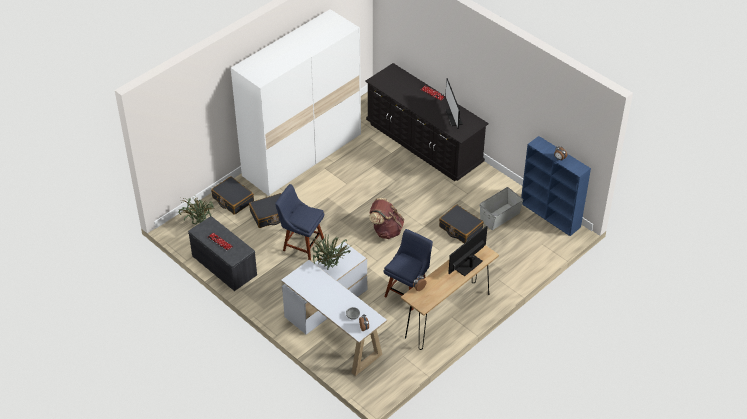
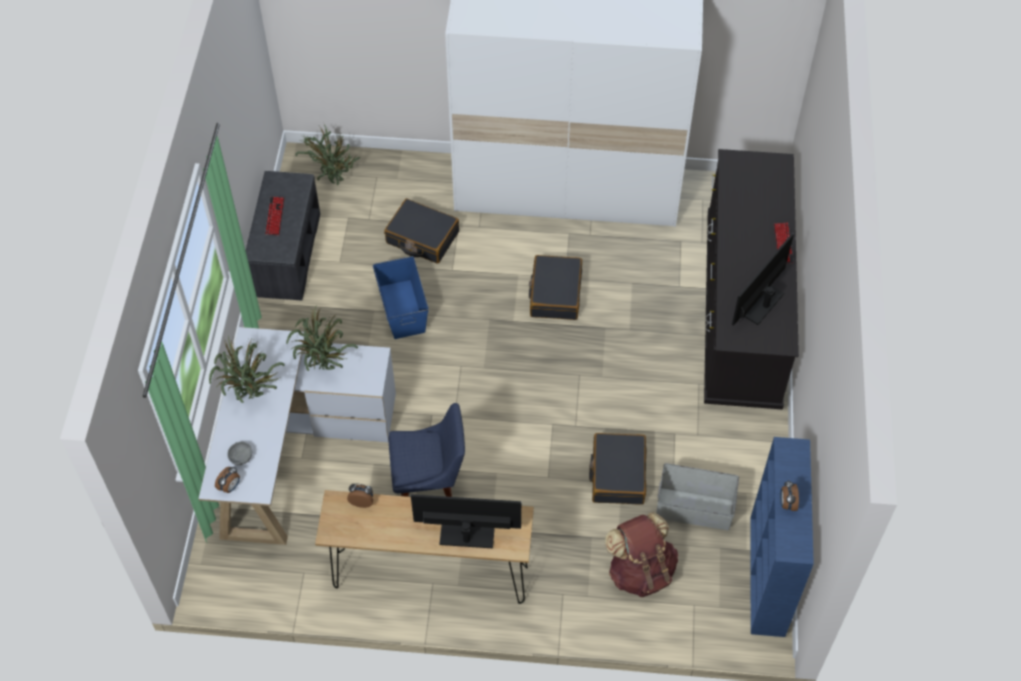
camera: 50 degrees right, 10 degrees up
black suitcase [211,176,254,215] -> black suitcase moved to [529,255,582,320]
blue chair [275,184,324,260] -> blue storage box [373,256,429,339]
brown backpack [369,198,404,239] -> brown backpack moved to [605,512,678,597]
none -> potted plant [209,335,285,403]

